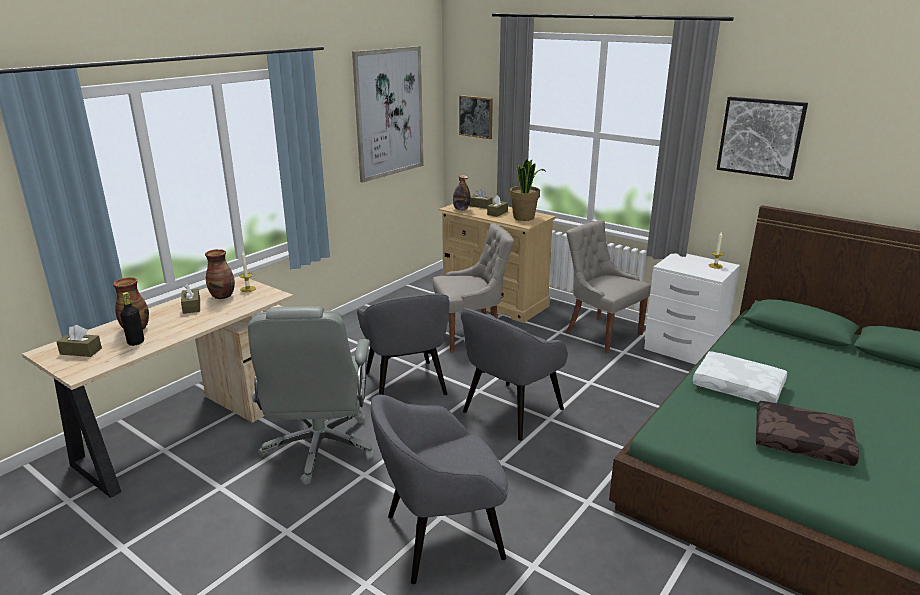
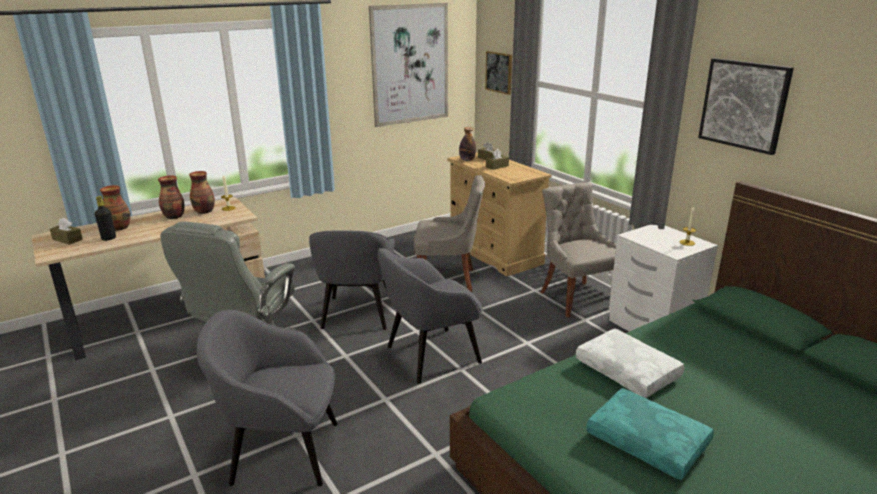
camera: 20 degrees right, 0 degrees up
brown tissue box [181,284,200,314] -> vase [158,175,185,219]
potted plant [510,159,545,221] -> none
brown pillow [756,401,859,466] -> turquoise pillow [586,388,714,480]

